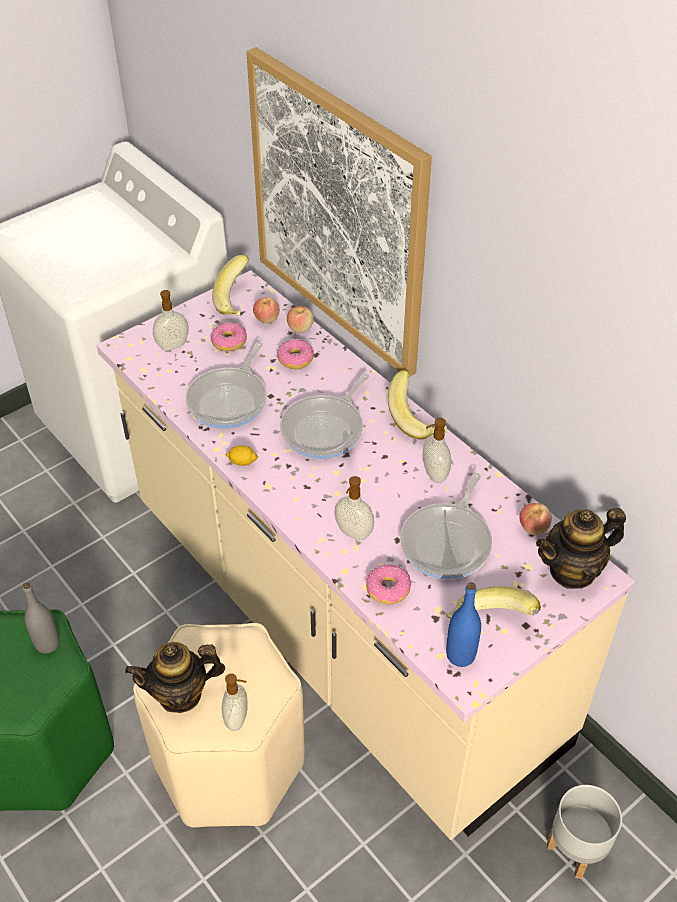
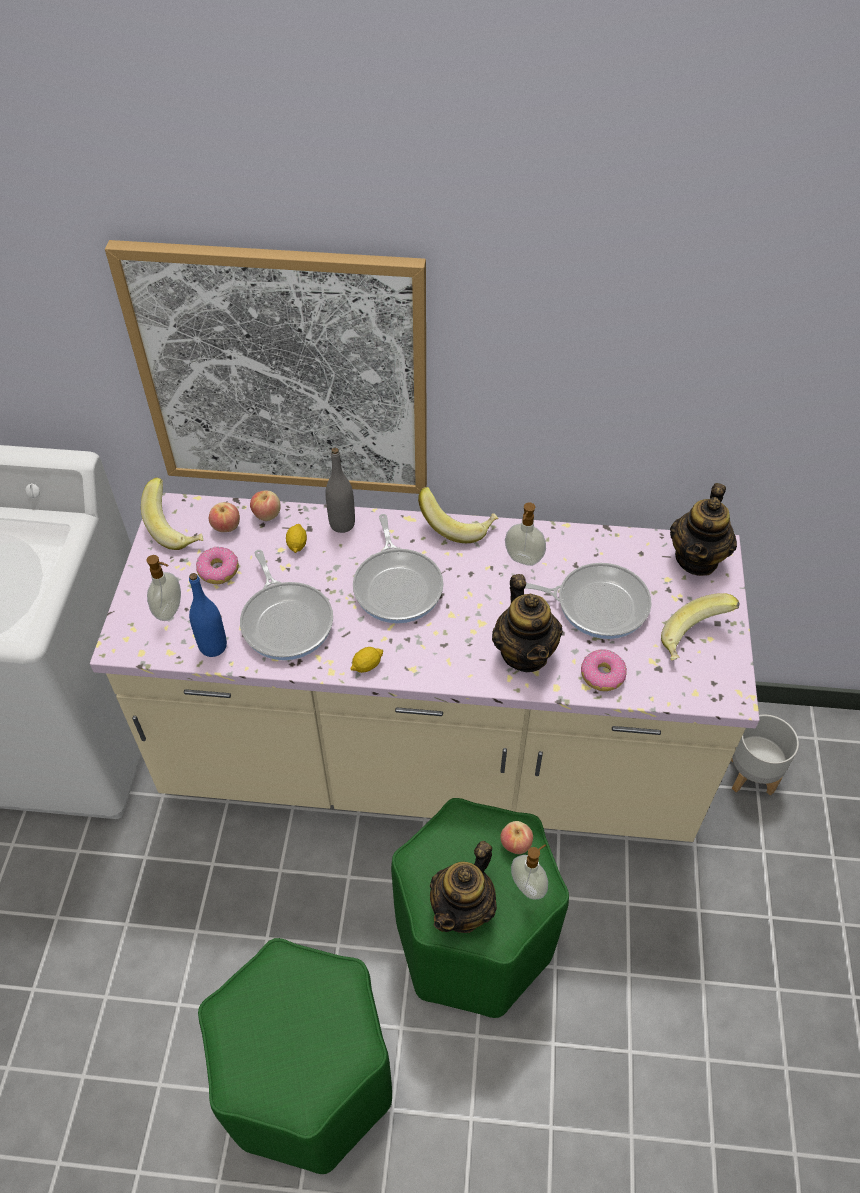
camera: 45 degrees left, 5 degrees up
grey bottle [23,582,59,654] -> grey bottle moved to [326,448,355,533]
beige stool [133,623,305,827] -> green stool [391,798,569,1018]
donut [277,339,314,370] -> lemon [286,524,307,553]
soap dispenser [335,476,374,540] -> teapot [492,574,563,672]
frying pan [400,473,492,580] -> frying pan turned 60 degrees counterclockwise [524,563,652,639]
blue bottle [446,582,481,667] -> blue bottle moved to [189,573,227,657]
apple [519,503,552,535] -> apple moved to [500,821,533,854]

